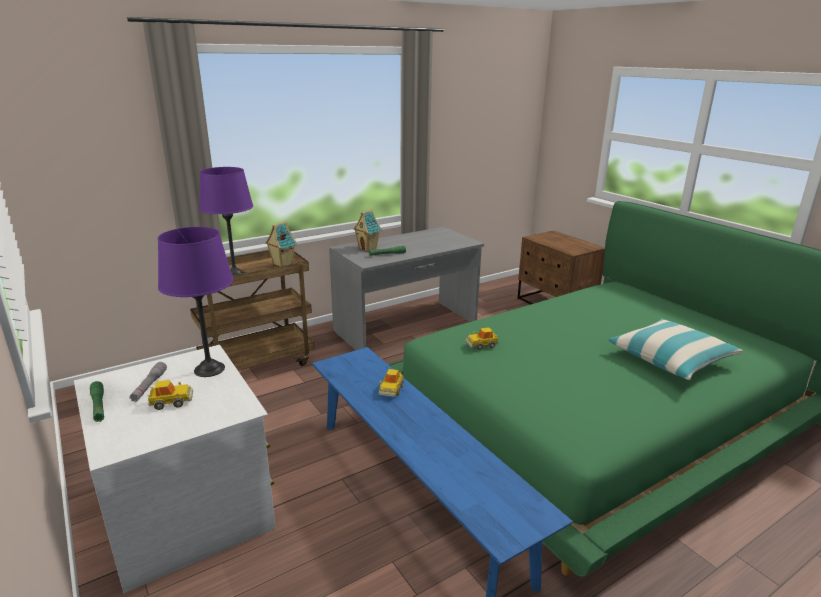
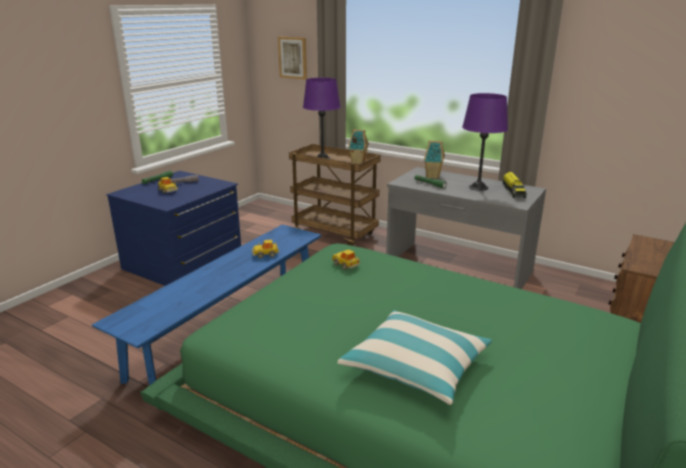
camera: 65 degrees right, 0 degrees up
white dresser [74,345,276,593] -> blue dresser [106,171,241,286]
purple table lamp [158,227,233,377] -> purple table lamp moved to [462,93,508,191]
none -> picture [278,37,307,80]
none -> toy truck [502,172,527,198]

